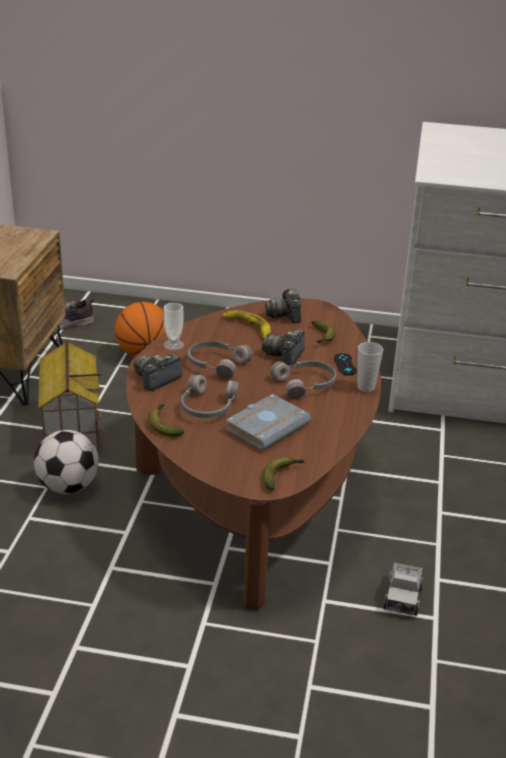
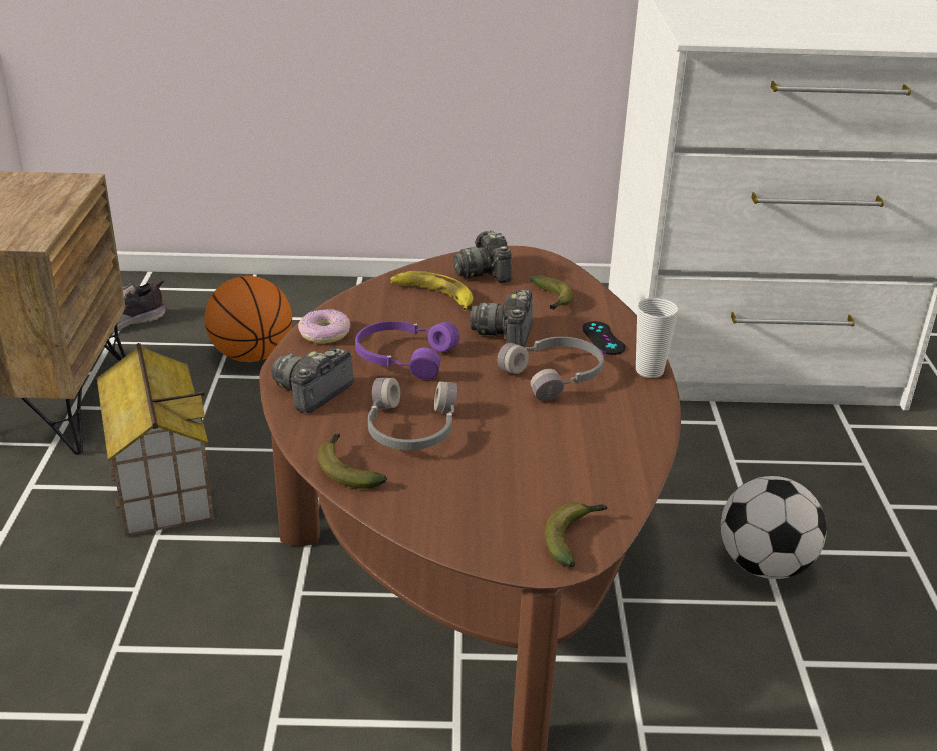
camera: 10 degrees left, 0 degrees up
football [34,430,99,494] -> football moved to [721,476,827,579]
cup [163,303,184,350] -> donut [298,309,350,343]
grey headphones [188,341,252,379] -> purple headphones [355,321,460,380]
grey book [225,394,311,451] -> none
toy truck [383,562,423,616] -> none

